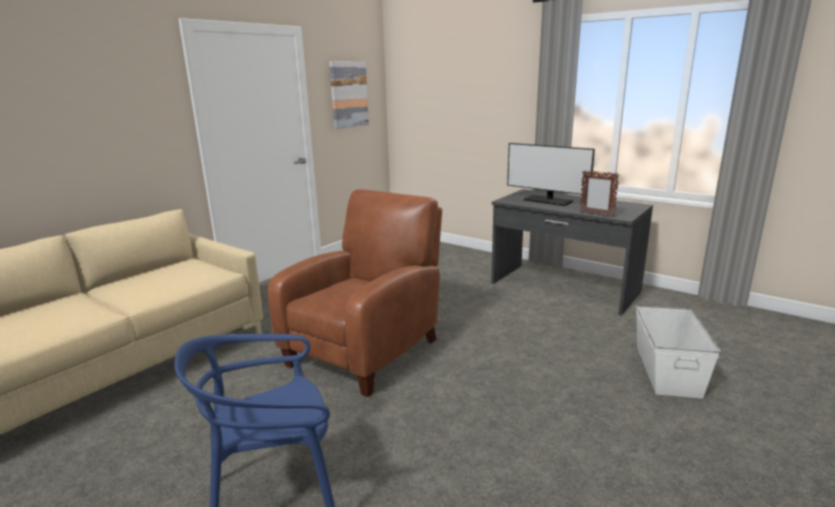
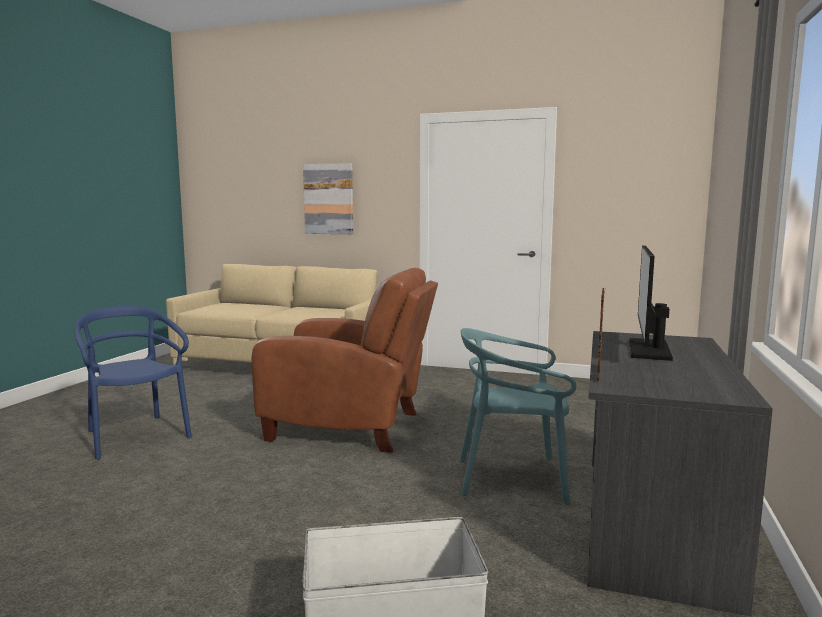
camera: 70 degrees right, 10 degrees down
picture [329,61,369,129] -> picture moved to [303,163,353,234]
none -> turquoise chair [460,328,576,504]

